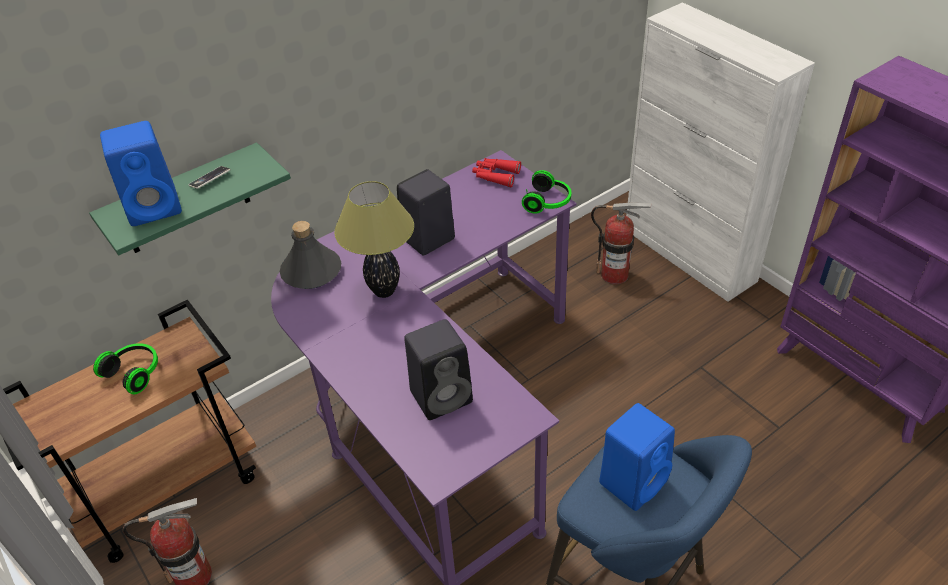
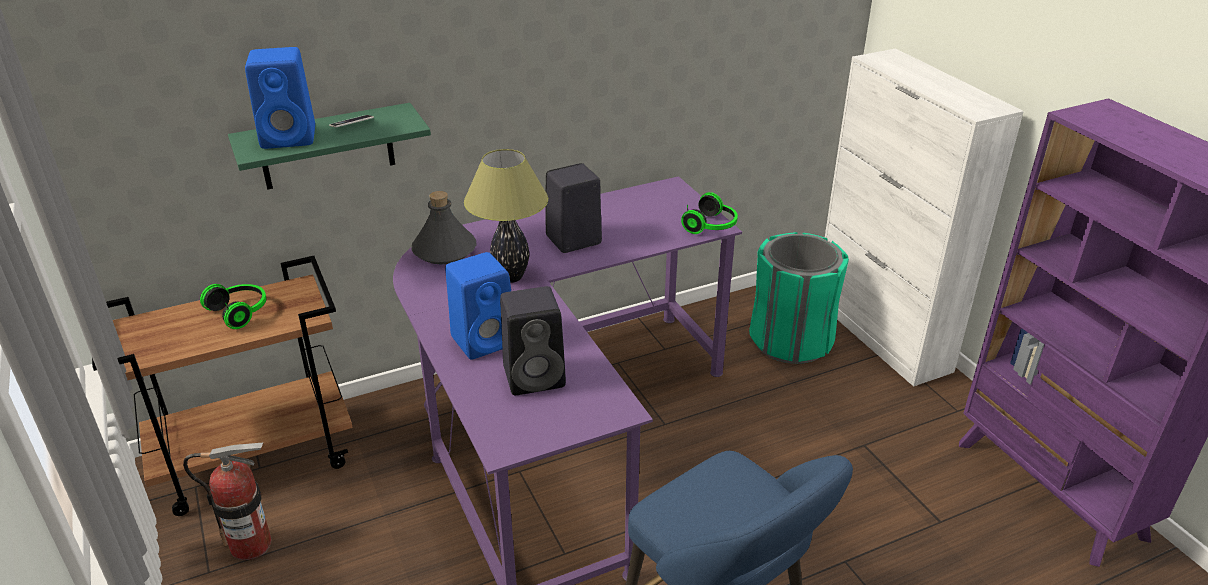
camera: 10 degrees right, 10 degrees down
red binoculars [472,158,521,187] -> none
fire extinguisher [591,203,652,284] -> green trash can [749,232,849,364]
blue speaker [599,403,675,511] -> blue speaker moved to [445,252,511,360]

